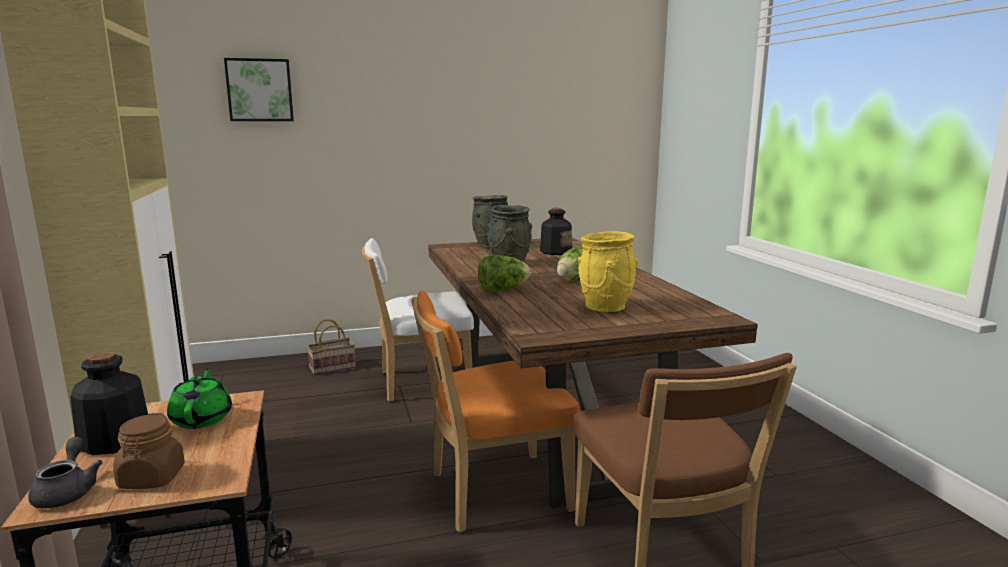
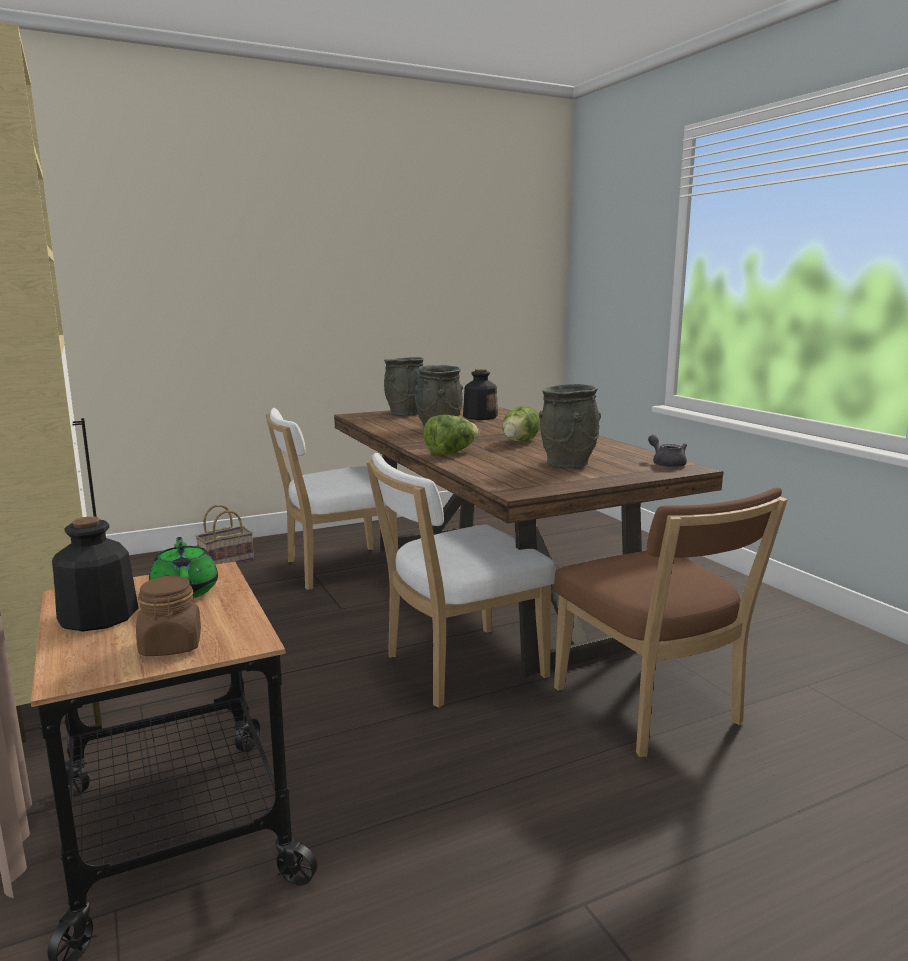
camera: 10 degrees left, 0 degrees up
grey teapot [28,437,103,509] -> grey teapot moved to [648,435,687,468]
picture [224,58,294,121] -> none
orange chair [411,290,580,533] -> white chair [366,453,556,708]
yellow vase [578,231,638,312] -> grey vase [539,384,601,467]

